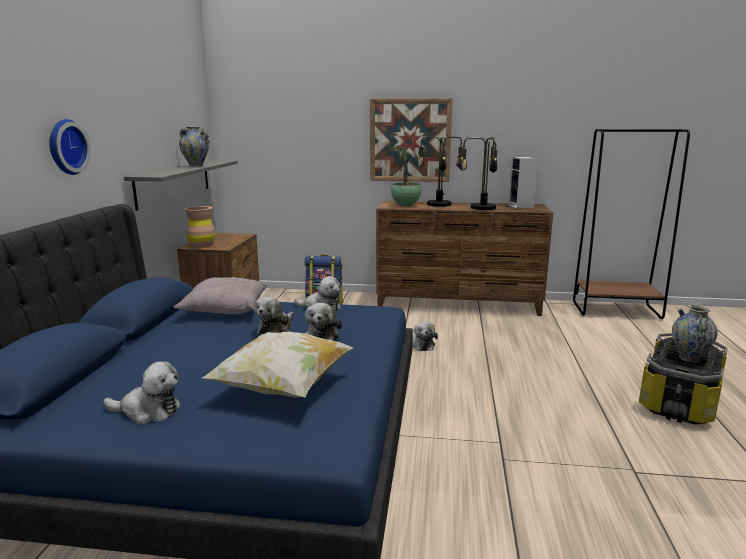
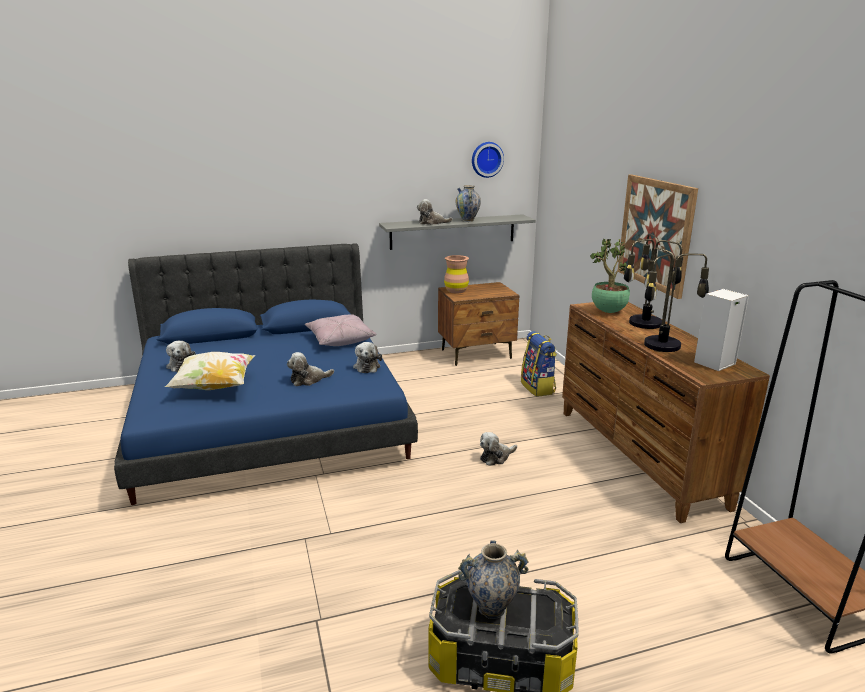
camera: 65 degrees right, 5 degrees up
wall clock [49,119,91,175] -> wall clock moved to [472,142,504,178]
plush toy [254,297,294,336] -> plush toy moved to [417,199,453,225]

